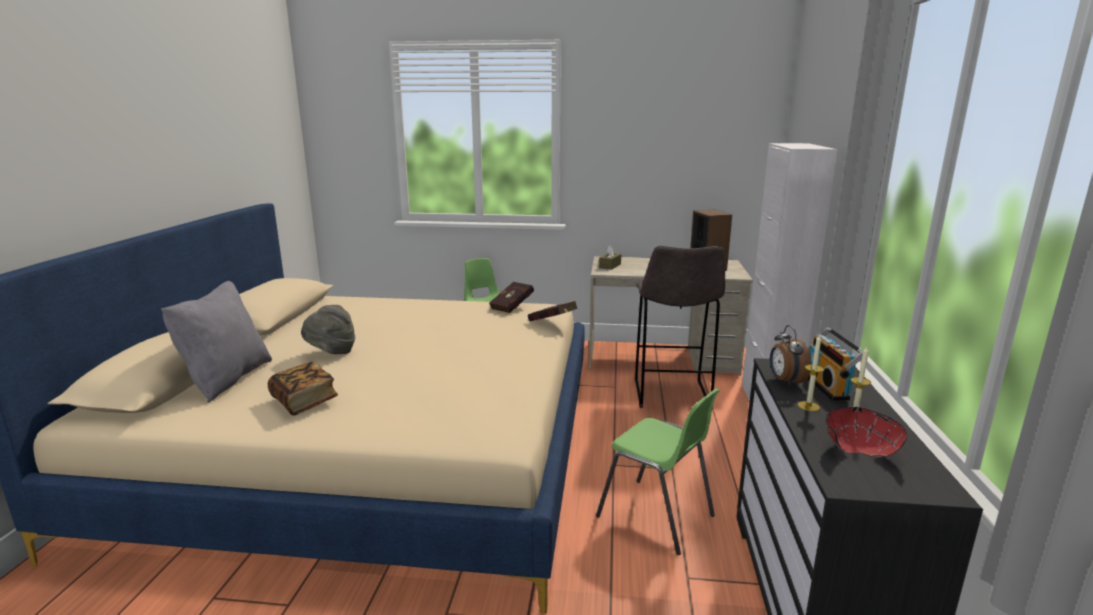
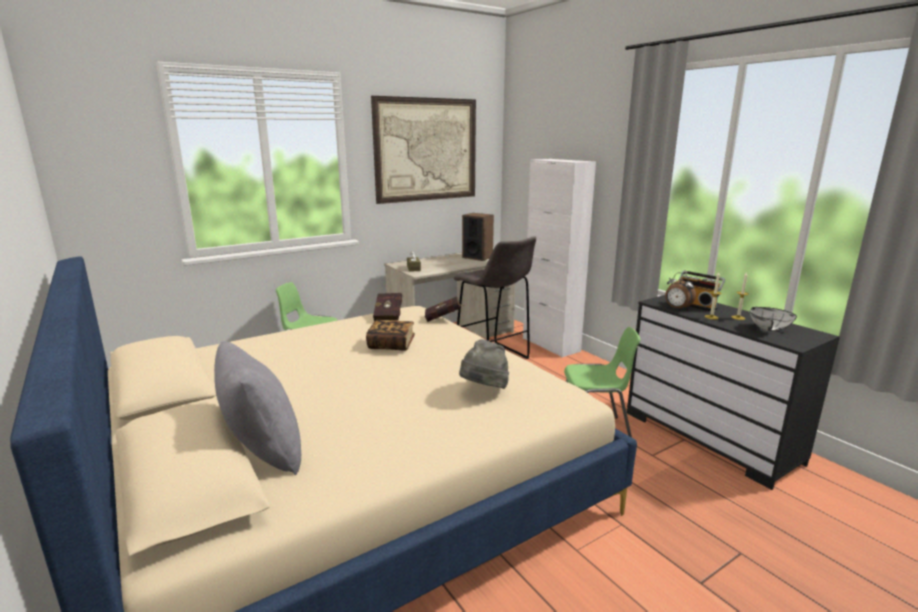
camera: 40 degrees left, 0 degrees up
book [268,362,338,416] -> book moved to [366,320,415,351]
grey hat [301,305,355,354] -> grey hat moved to [459,339,509,389]
red bowl [826,407,907,457] -> white bowl [750,307,797,332]
none -> picture [371,96,476,204]

